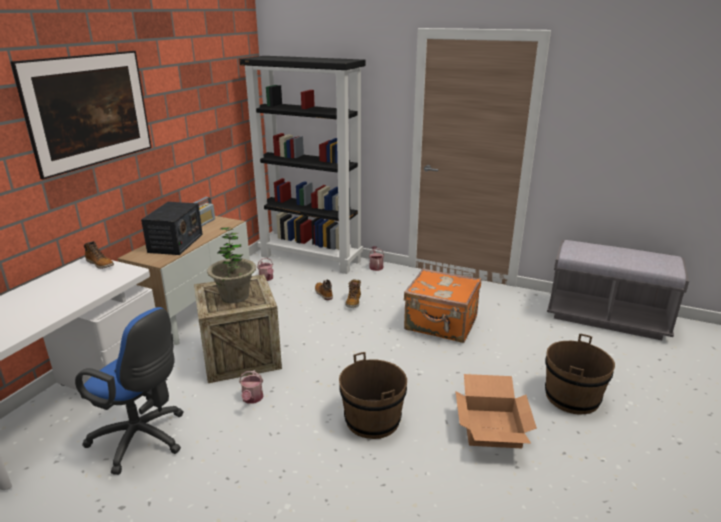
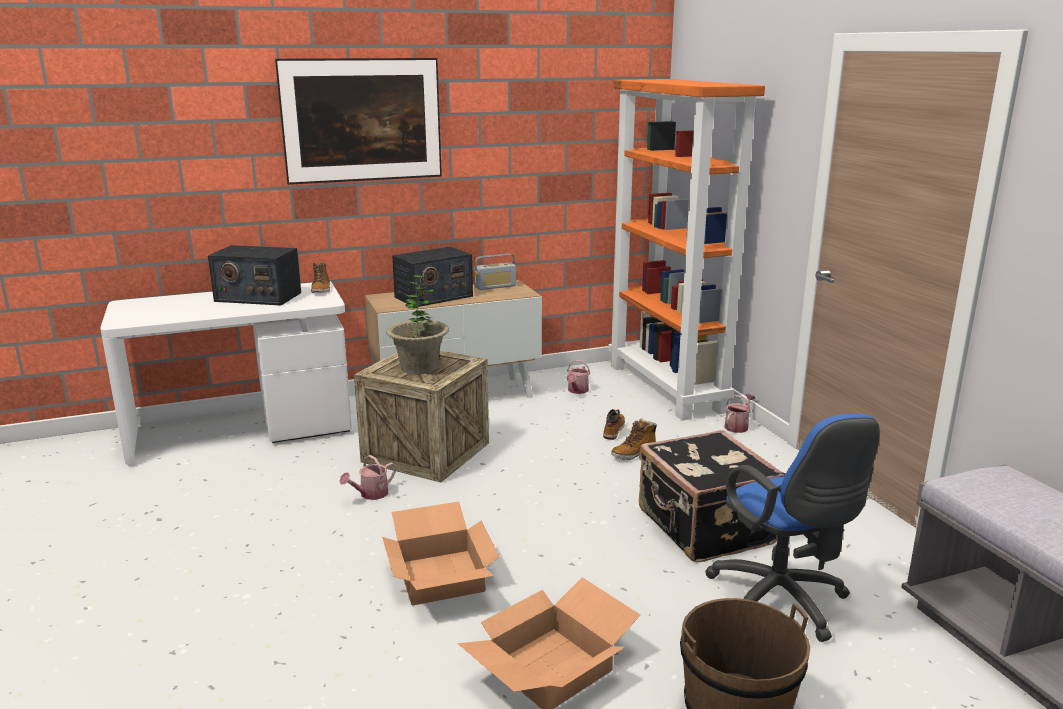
camera: 45 degrees right, 5 degrees down
blue office chair [75,307,184,475] -> blue office chair moved to [705,414,880,642]
black bookcase [239,56,366,274] -> orange bookcase [608,79,765,421]
brown bucket [339,352,407,439] -> cardboard box [382,501,499,606]
orange suitcase [404,268,481,343] -> black suitcase [639,430,786,563]
none -> radio [208,245,301,305]

